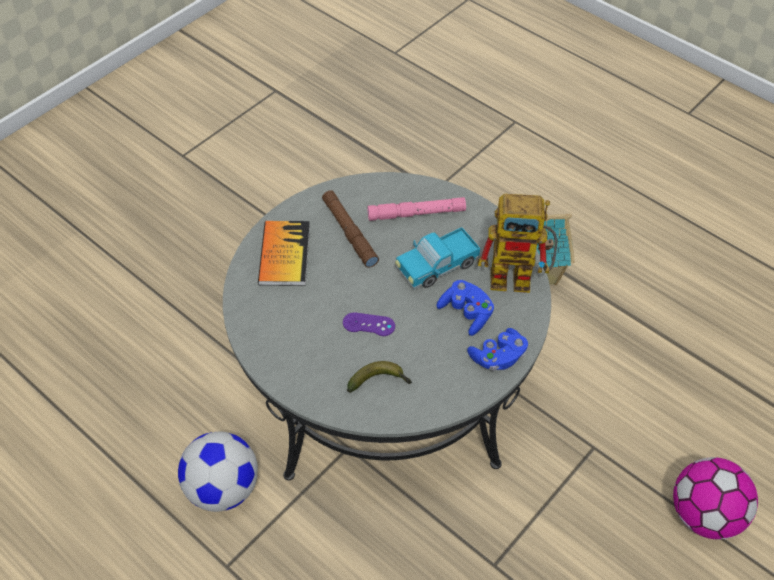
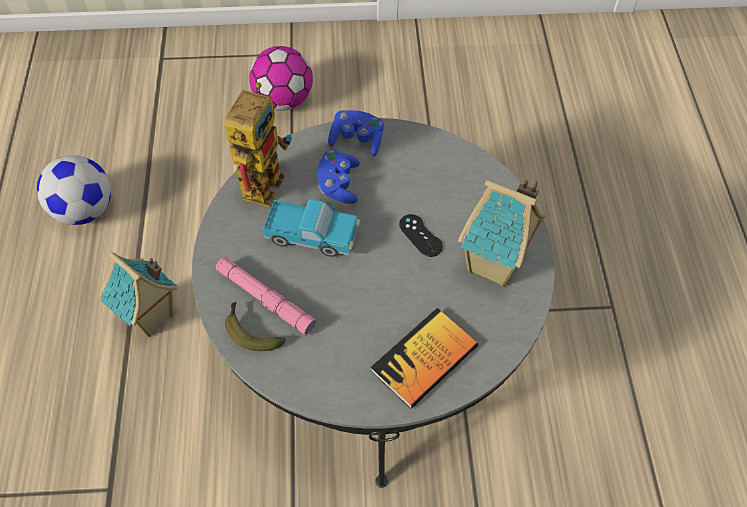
camera: 135 degrees left, 5 degrees up
football [178,432,258,512] -> football moved to [37,155,111,225]
brown flashlight [322,190,379,268] -> none
purple game controller [343,312,395,336] -> black game controller [399,214,443,257]
banana [347,361,412,393] -> banana moved to [225,301,286,351]
toy robot [478,194,557,293] -> toy robot turned 60 degrees clockwise [225,82,292,207]
none -> toy house [458,180,546,287]

